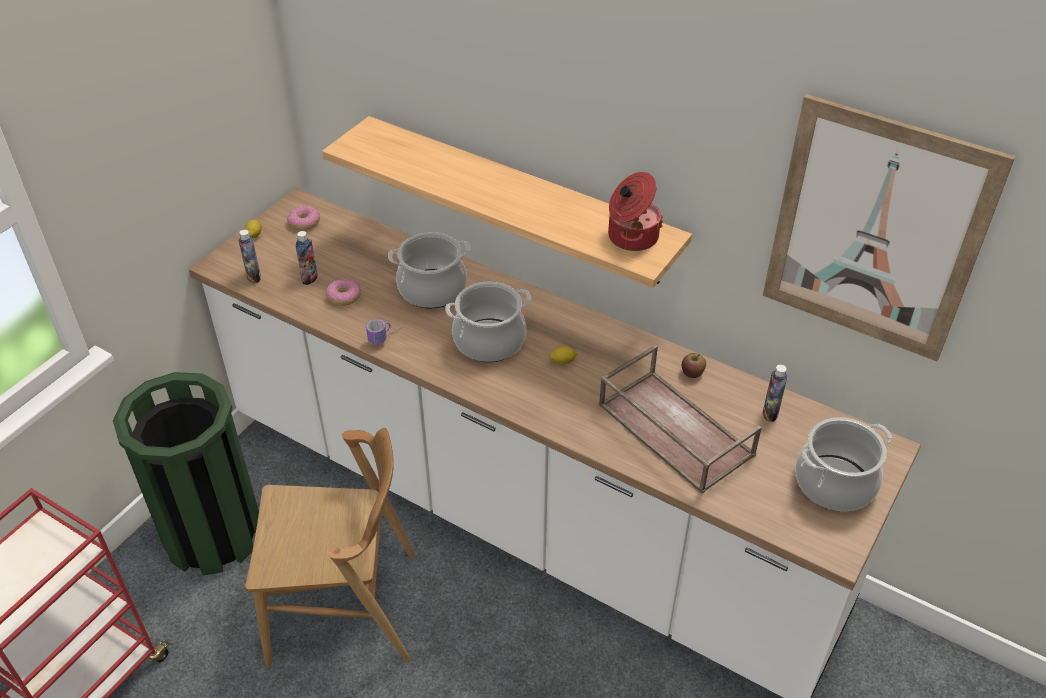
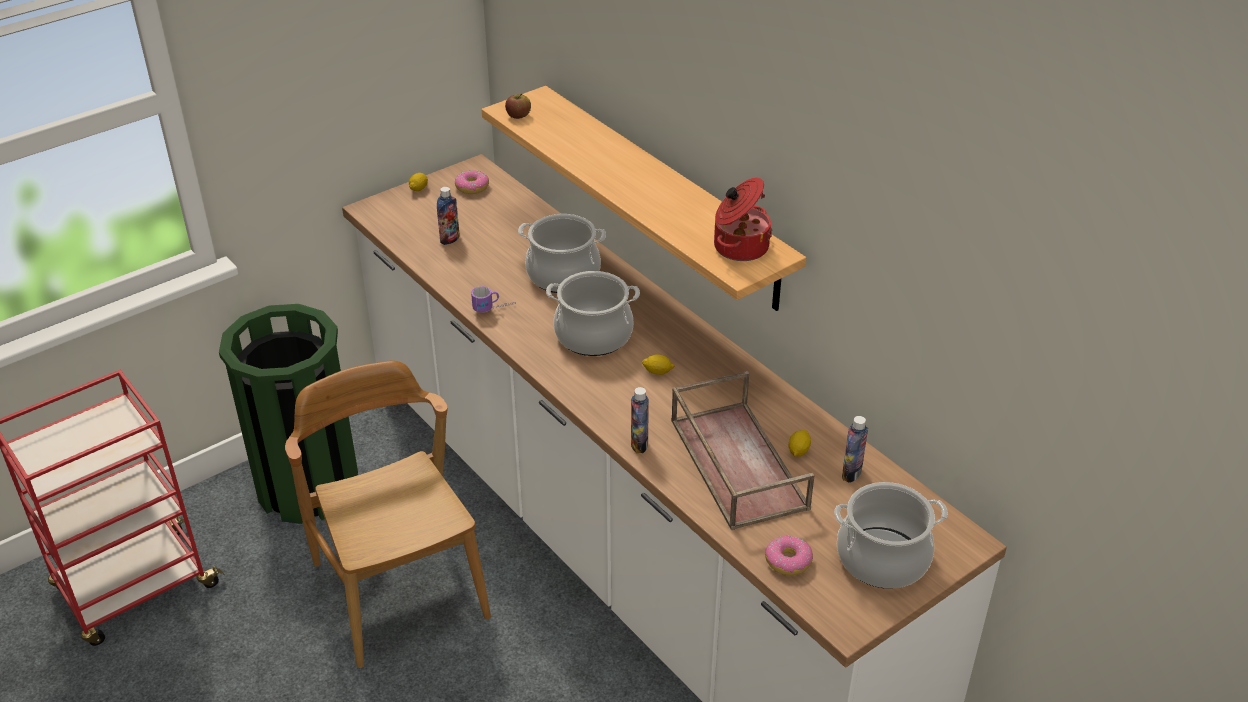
camera: 20 degrees right, 5 degrees down
bottle [238,230,261,283] -> bottle moved to [631,387,649,453]
brown chair [245,428,415,667] -> brown chair turned 135 degrees counterclockwise [285,360,491,668]
donut [326,279,361,306] -> donut moved to [765,536,813,575]
apple [682,353,706,378] -> apple moved to [505,94,531,119]
picture [763,94,1015,361] -> none
none -> lemon [789,430,811,457]

